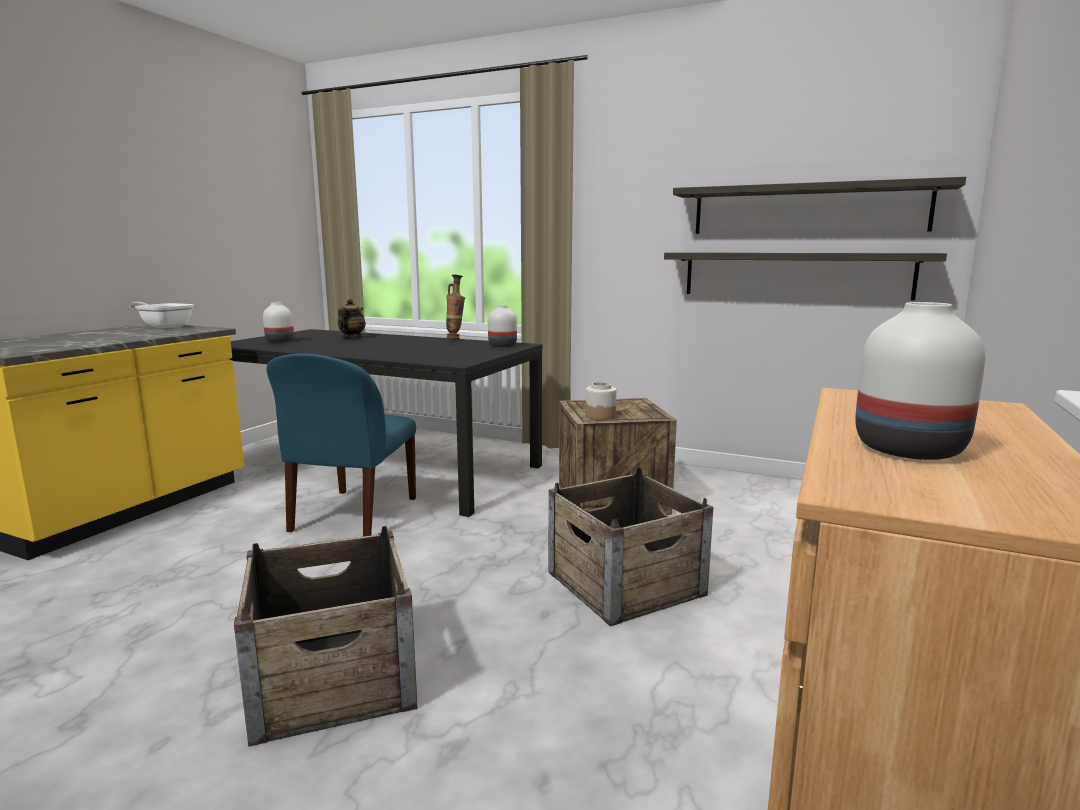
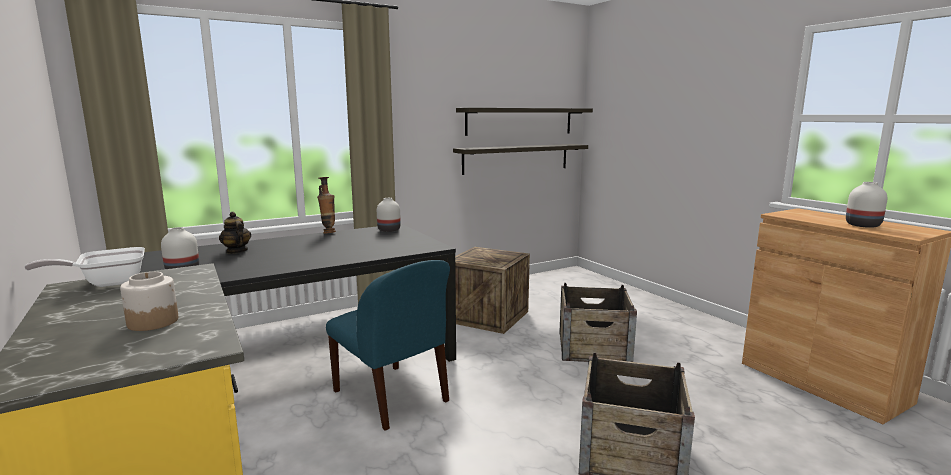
camera: 55 degrees left, 0 degrees up
jar [585,382,617,420] -> jar moved to [120,272,178,331]

